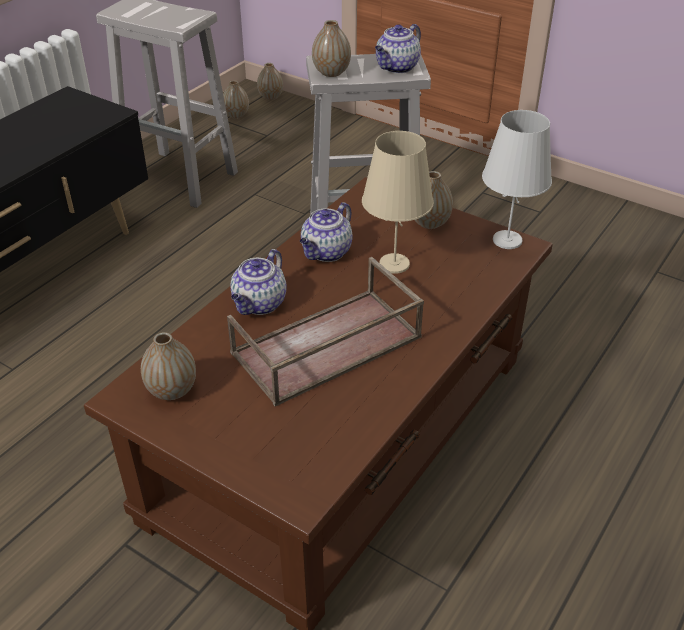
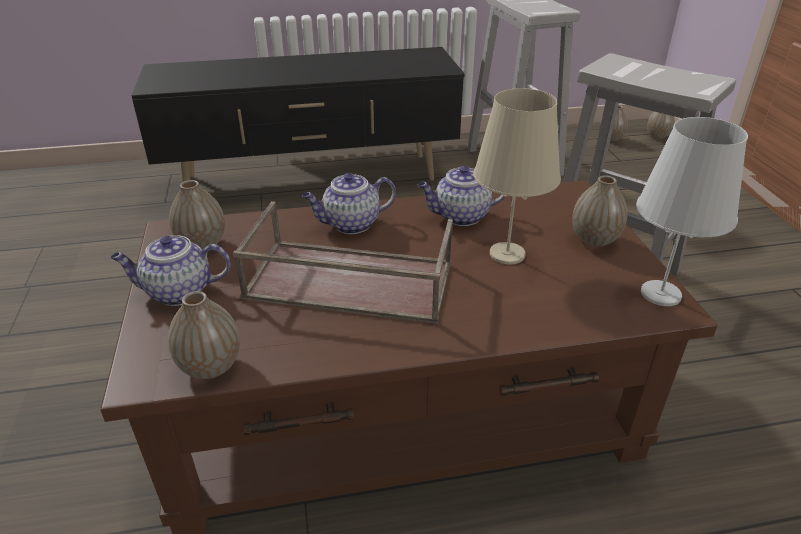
camera: 45 degrees right, 5 degrees down
vase [312,20,351,77] -> vase moved to [168,291,240,379]
teapot [375,24,421,74] -> teapot moved to [110,235,231,306]

